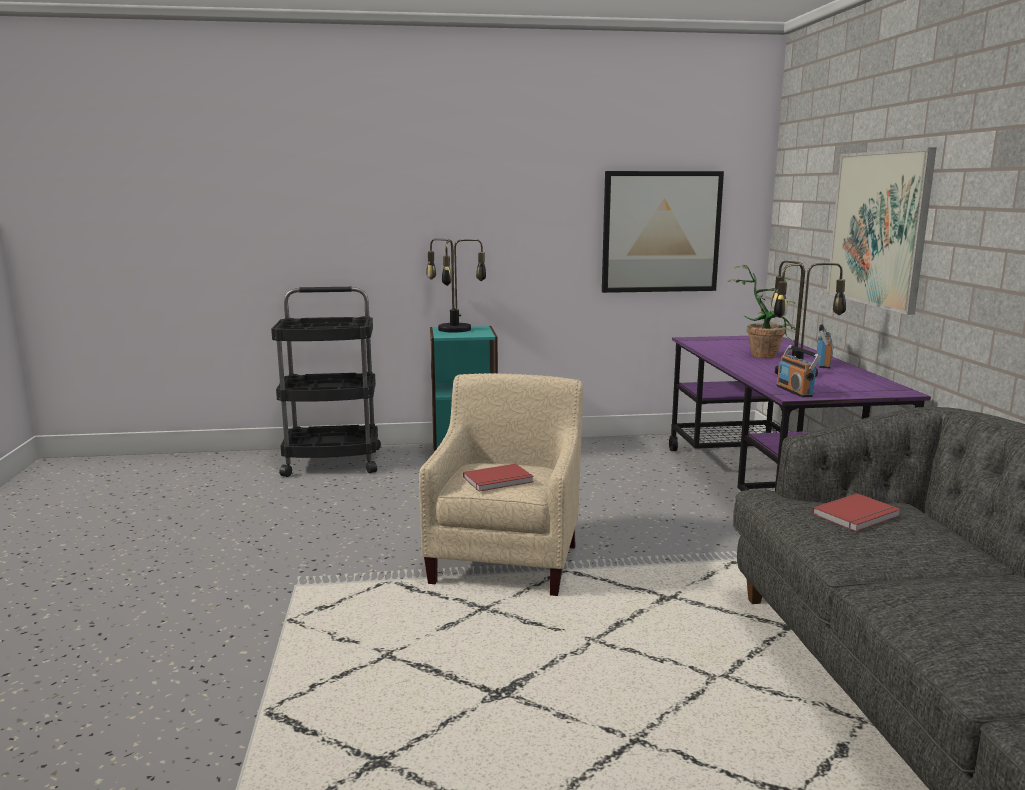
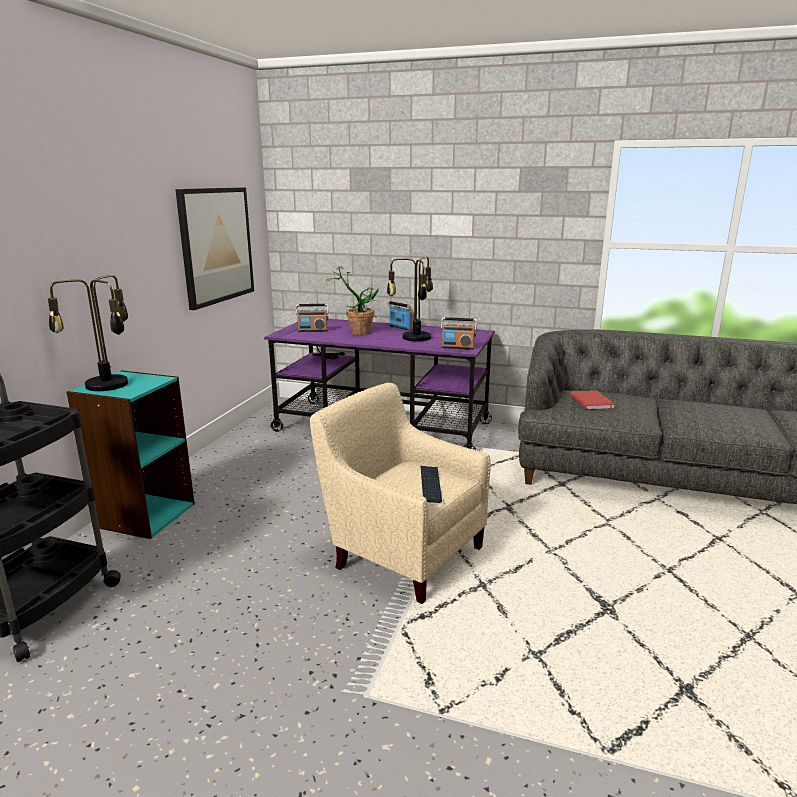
camera: 65 degrees left, 5 degrees up
red book [463,464,534,492] -> keyboard [421,466,442,503]
picture [827,148,936,315] -> none
none -> radio [296,304,328,332]

